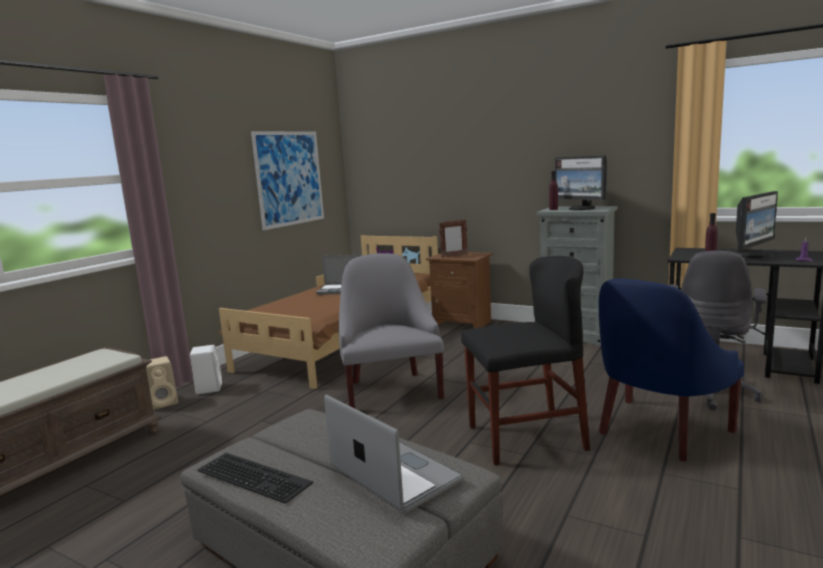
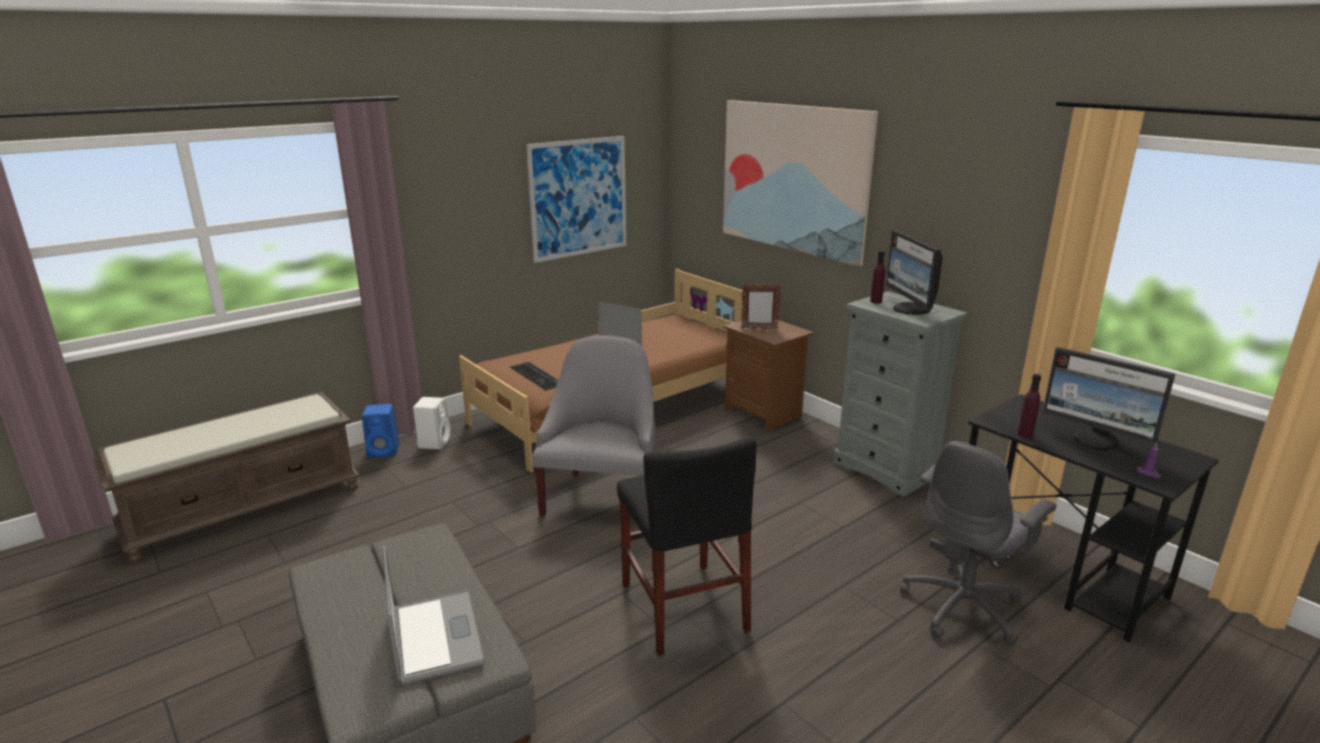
camera: 20 degrees right, 10 degrees up
beige speaker [146,356,178,410] -> blue speaker [362,404,399,458]
keyboard [197,453,313,504] -> keyboard moved to [510,362,558,390]
black chair [461,256,590,465] -> black chair turned 60 degrees clockwise [617,436,756,656]
blue armchair [599,279,744,462] -> none
monitor [735,191,778,258] -> monitor turned 60 degrees clockwise [1042,347,1175,450]
none -> picture [723,100,878,267]

